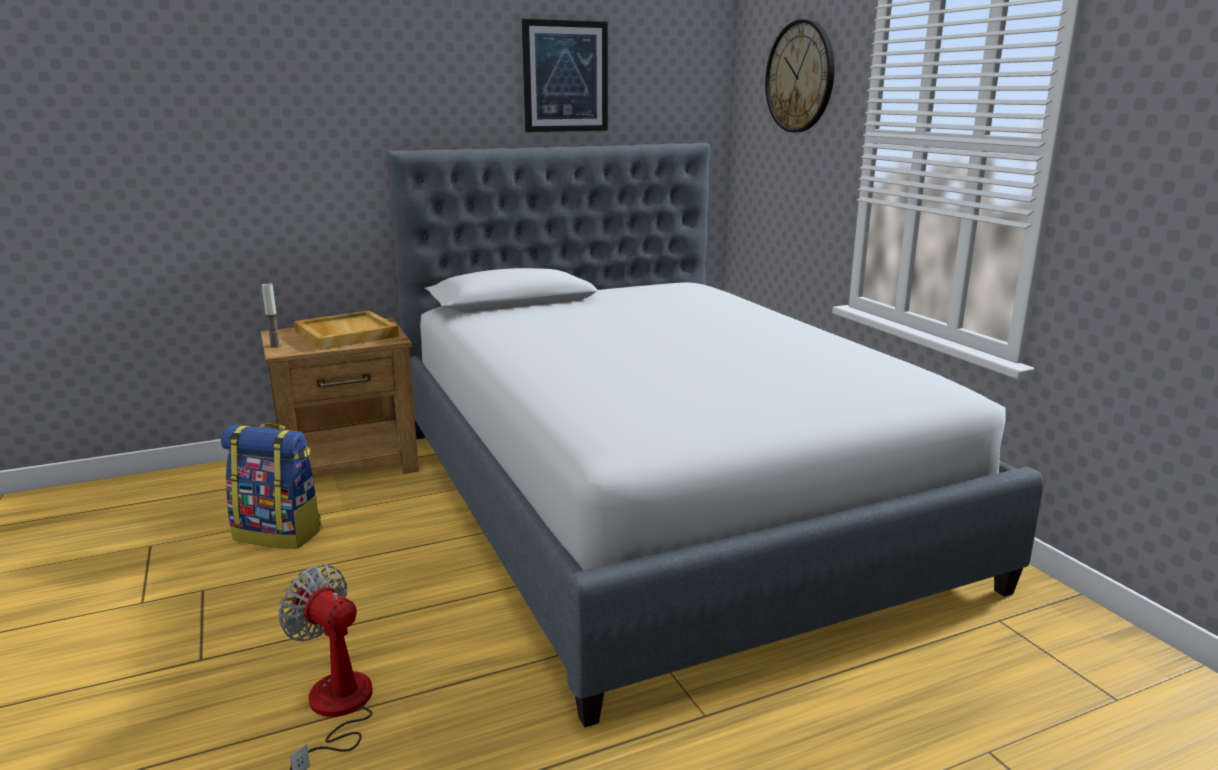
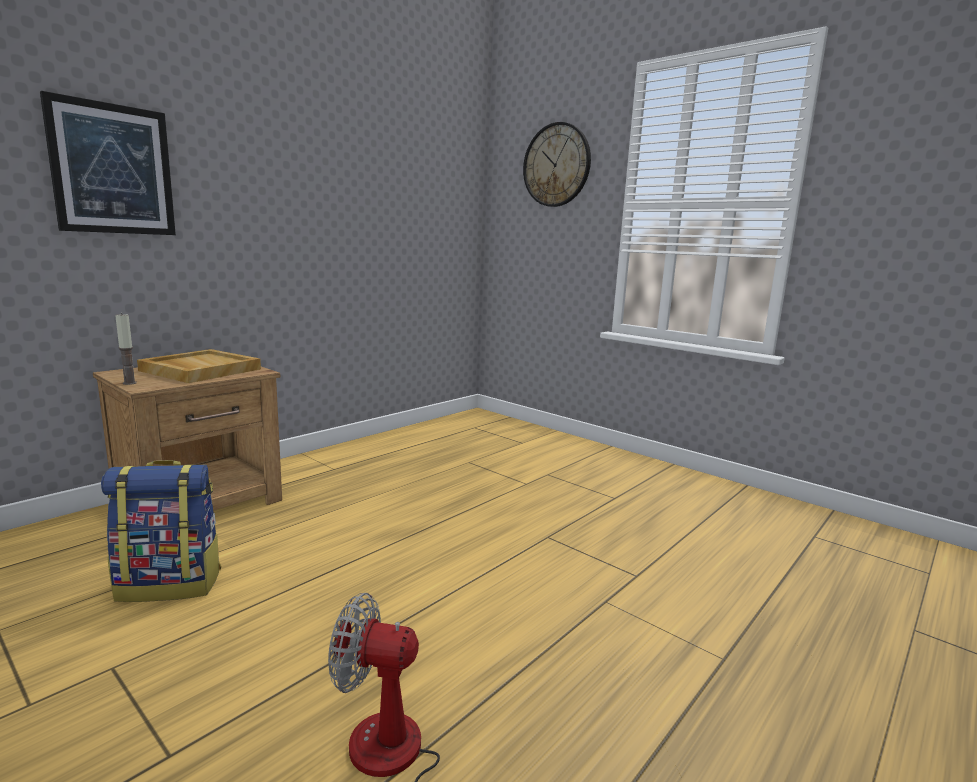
camera: 25 degrees left, 5 degrees down
bed [386,143,1044,728] -> none
picture [522,19,608,132] -> picture moved to [40,91,176,235]

